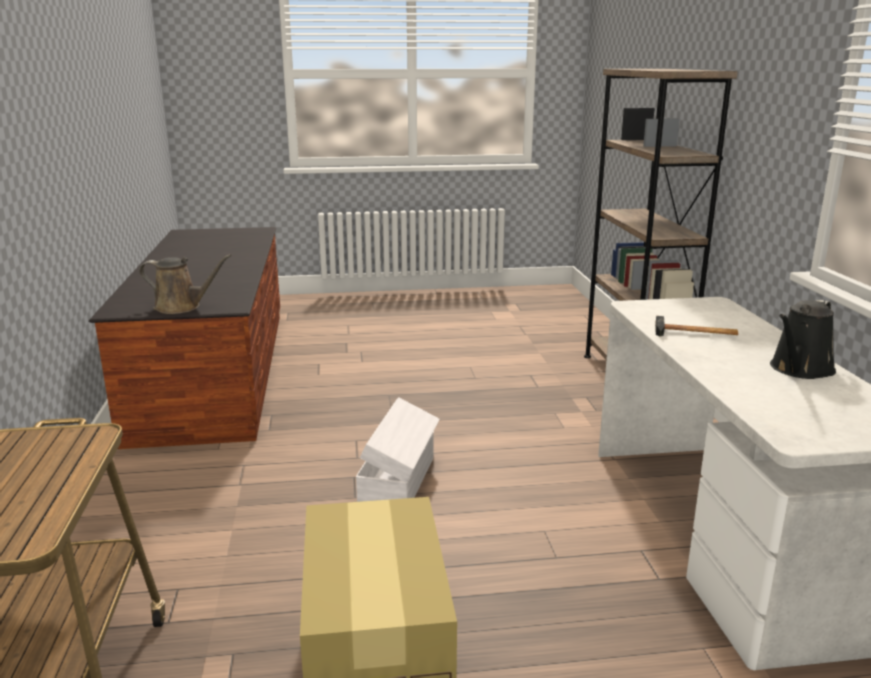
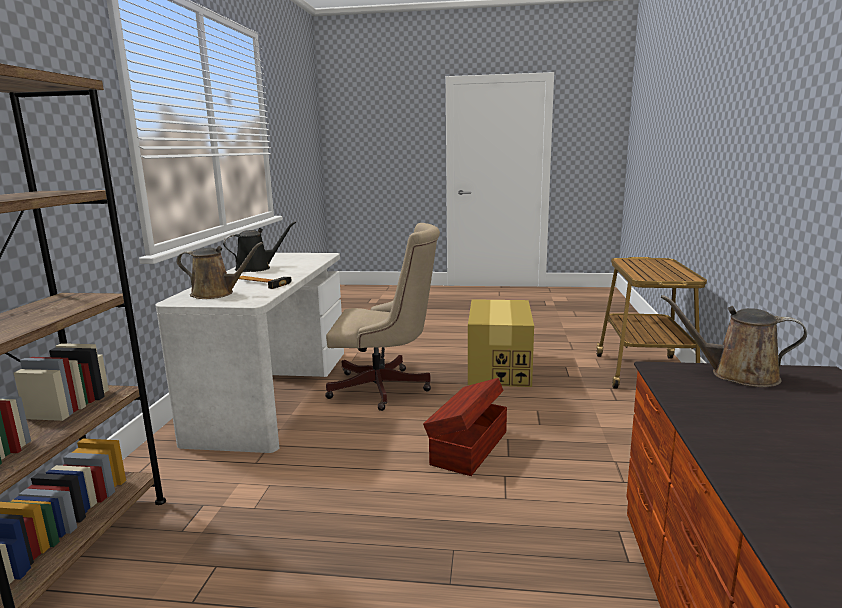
camera: 165 degrees left, 5 degrees down
white storage box [356,397,440,502] -> brown storage box [423,378,507,476]
none -> brown watering can [176,242,263,299]
none -> beige office chair [325,223,440,411]

